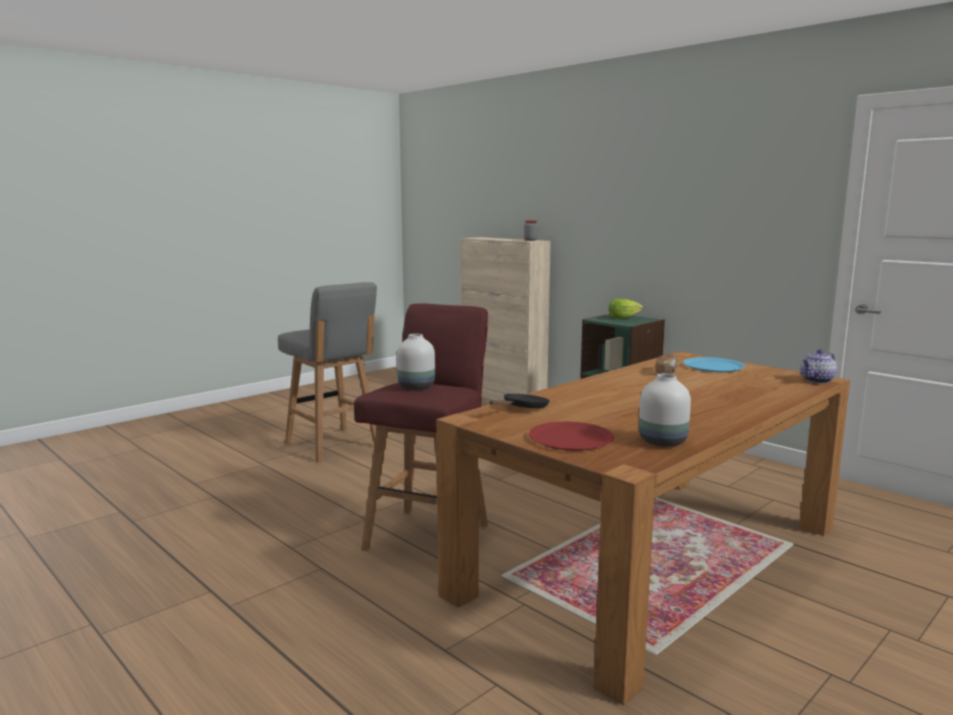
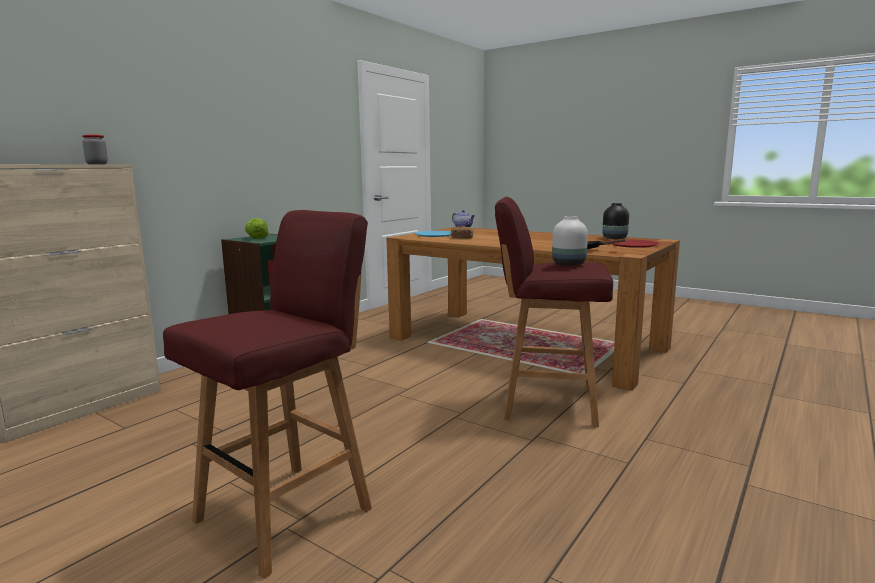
camera: 100 degrees left, 0 degrees up
grey stool [278,282,377,462] -> red stool [163,210,372,579]
white vase [639,374,691,447] -> black vase [602,203,629,239]

